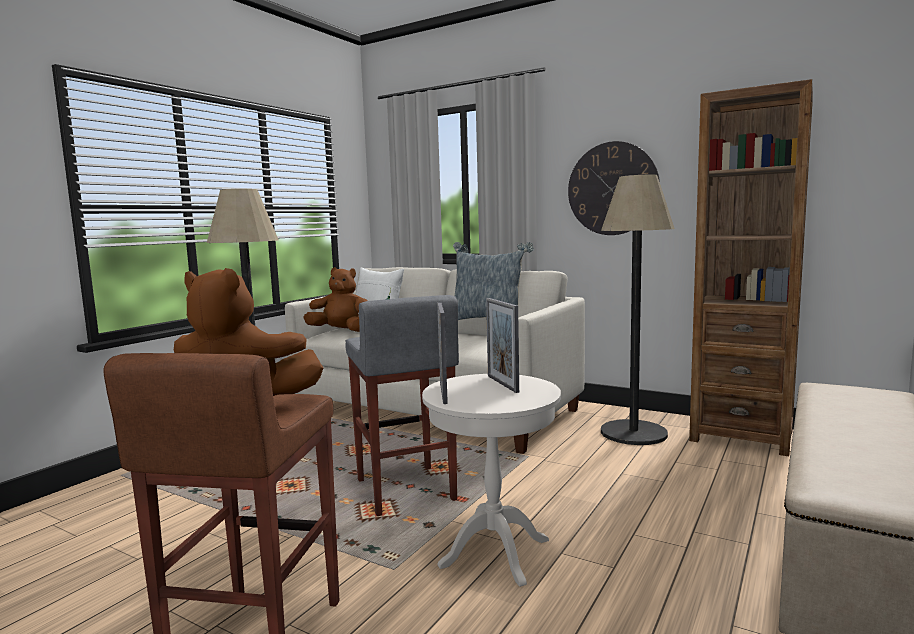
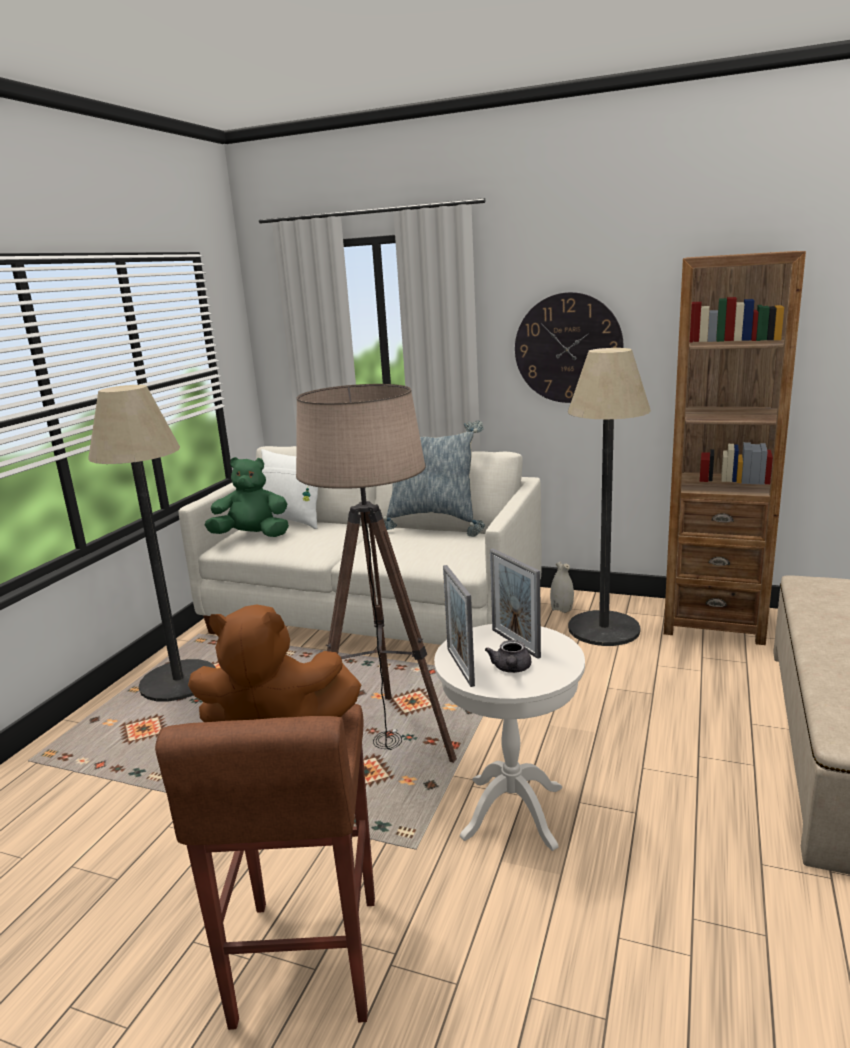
camera: 10 degrees left, 10 degrees up
brown plush toy [303,267,368,332] -> green plush toy [205,457,289,537]
grey stool [346,295,459,516] -> floor lamp [296,384,457,763]
none -> grey teapot [485,640,531,673]
none -> white vase [550,562,574,613]

